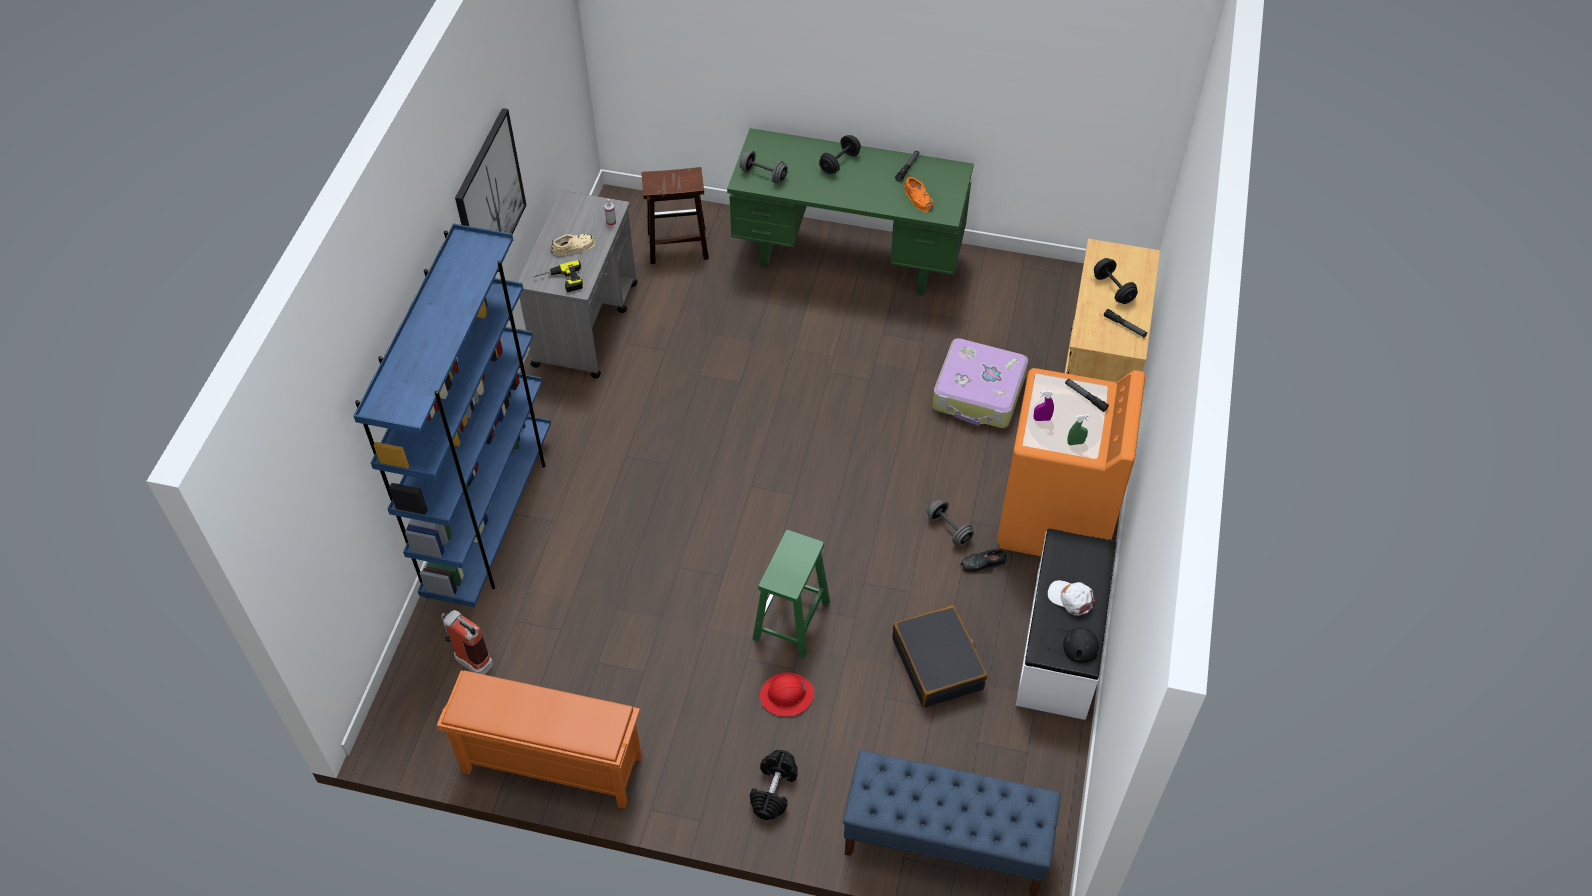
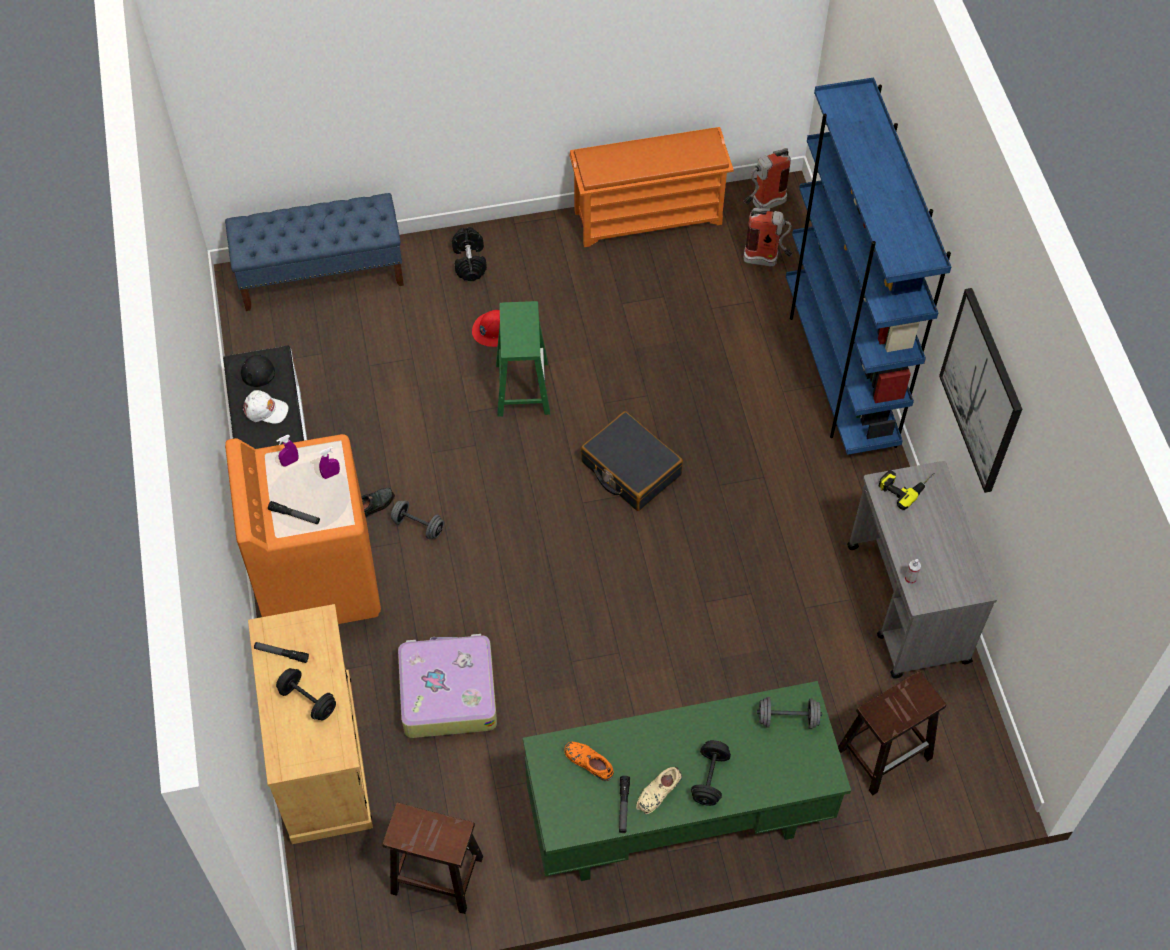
camera: 155 degrees right, 5 degrees up
beige shoe [550,234,596,256] -> beige shoe moved to [636,767,682,814]
black suitcase [892,605,987,708] -> black suitcase moved to [581,411,683,511]
black cap [1048,627,1100,663] -> black cap turned 150 degrees counterclockwise [229,355,275,387]
green spray bottle [1067,414,1090,445] -> purple spray bottle [276,435,298,467]
none -> brown stool [382,803,483,914]
none -> fire extinguisher [744,148,791,209]

